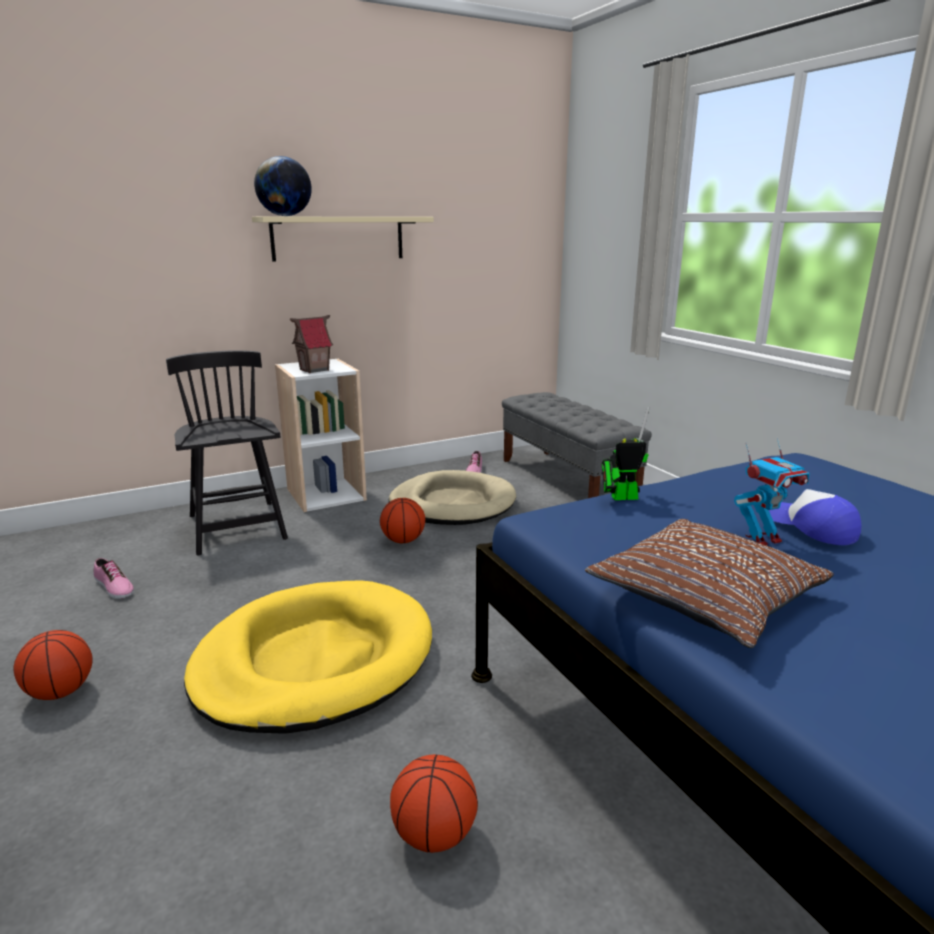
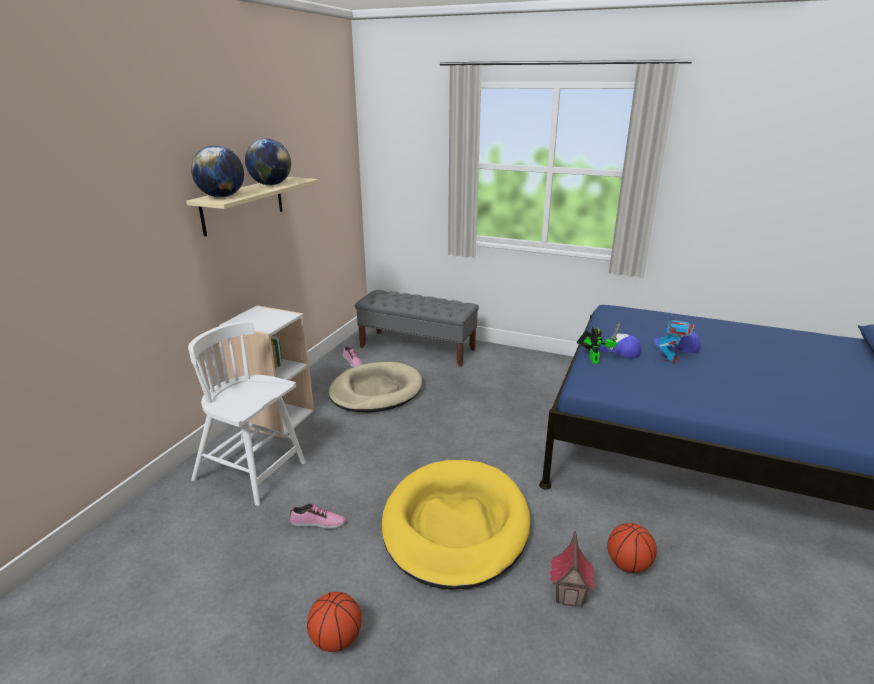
camera: 40 degrees left, 5 degrees up
shoe [94,558,134,599] -> shoe moved to [290,504,345,529]
black chair [166,350,288,556] -> white chair [188,321,306,506]
toy house [290,315,333,373] -> toy house moved to [550,531,595,608]
basketball [380,498,425,543] -> none
brown pillow [585,519,834,648] -> none
toy robot [602,407,649,500] -> toy robot turned 135 degrees clockwise [577,322,621,363]
none -> globe [245,139,291,185]
none -> cap [599,333,641,358]

